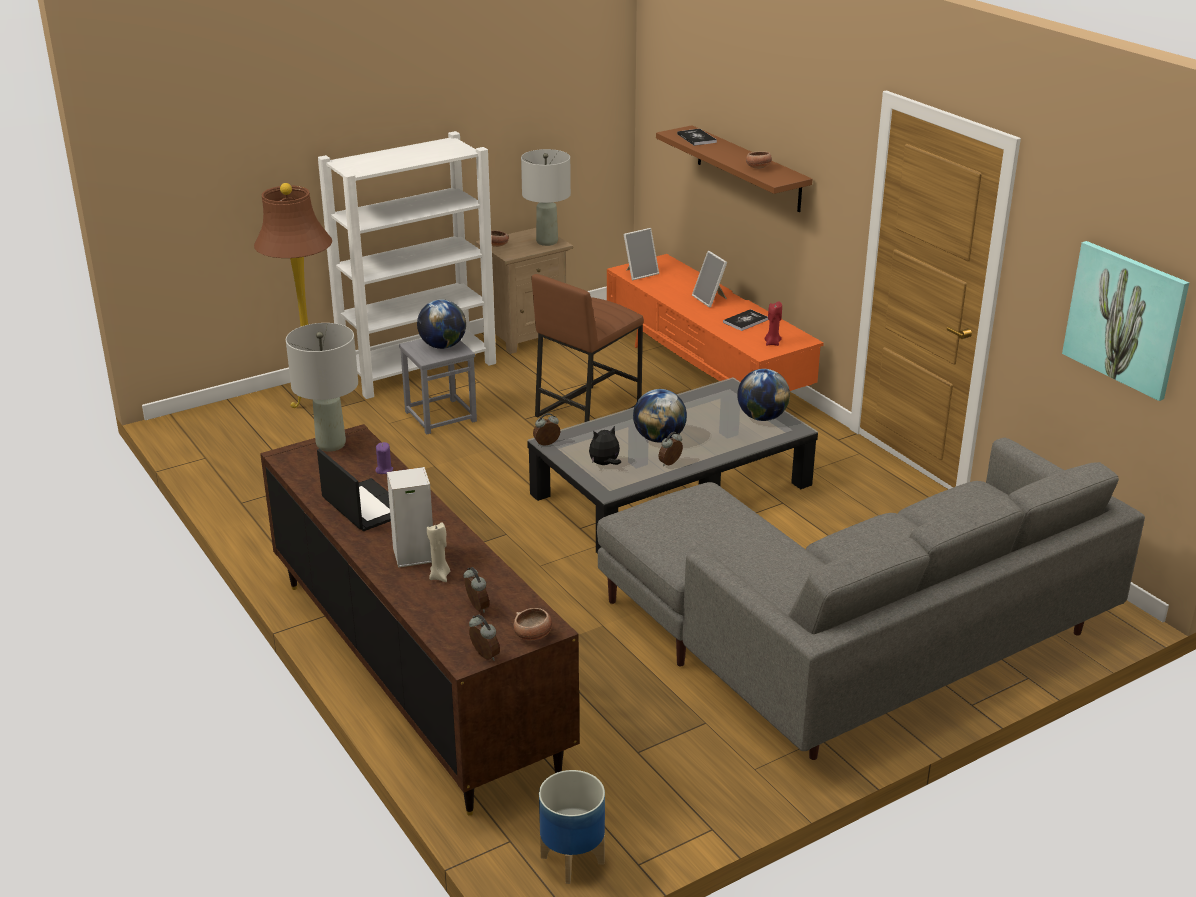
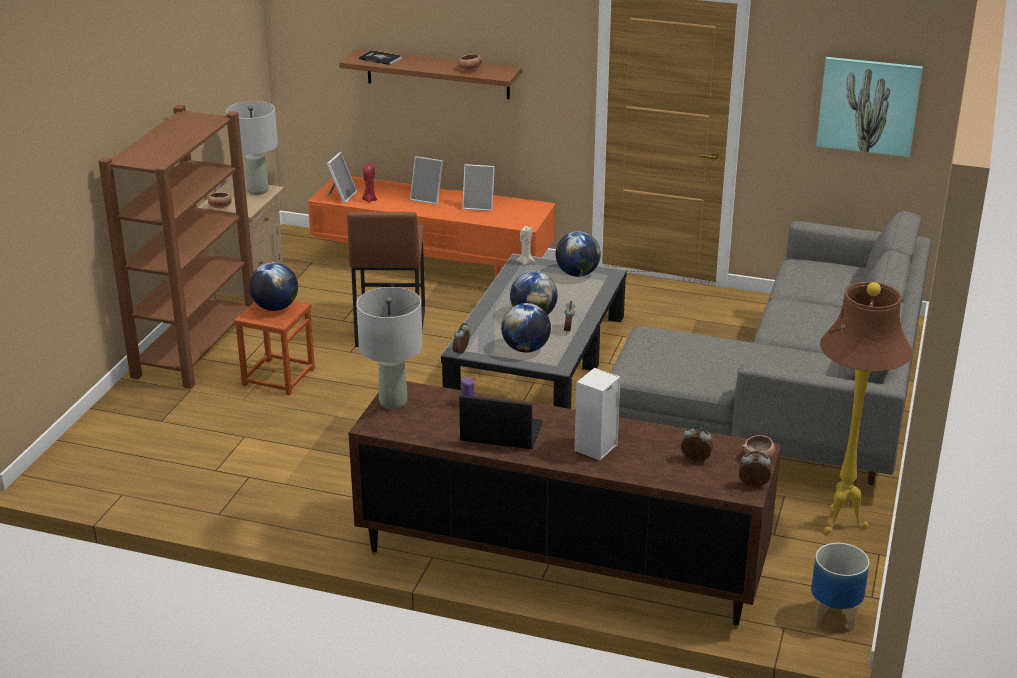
camera: 40 degrees left, 0 degrees up
brown floor lamp [254,183,332,408] -> brown floor lamp moved to [820,282,912,533]
white bookcase [318,131,496,399] -> brown bookcase [98,105,254,389]
grey stool [399,339,477,434] -> brown stool [234,301,315,395]
beige candle [427,522,450,582] -> beige candle moved to [516,226,535,265]
plush toy [589,426,621,465] -> globe [501,303,551,353]
book [723,309,769,331] -> picture frame [462,164,495,211]
red candle [764,301,782,346] -> red candle moved to [362,163,377,202]

